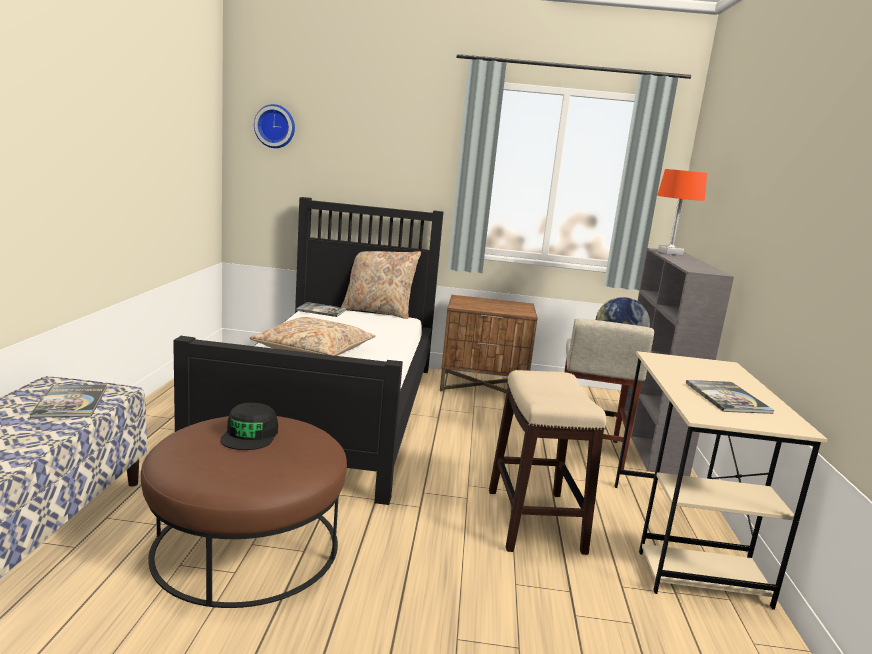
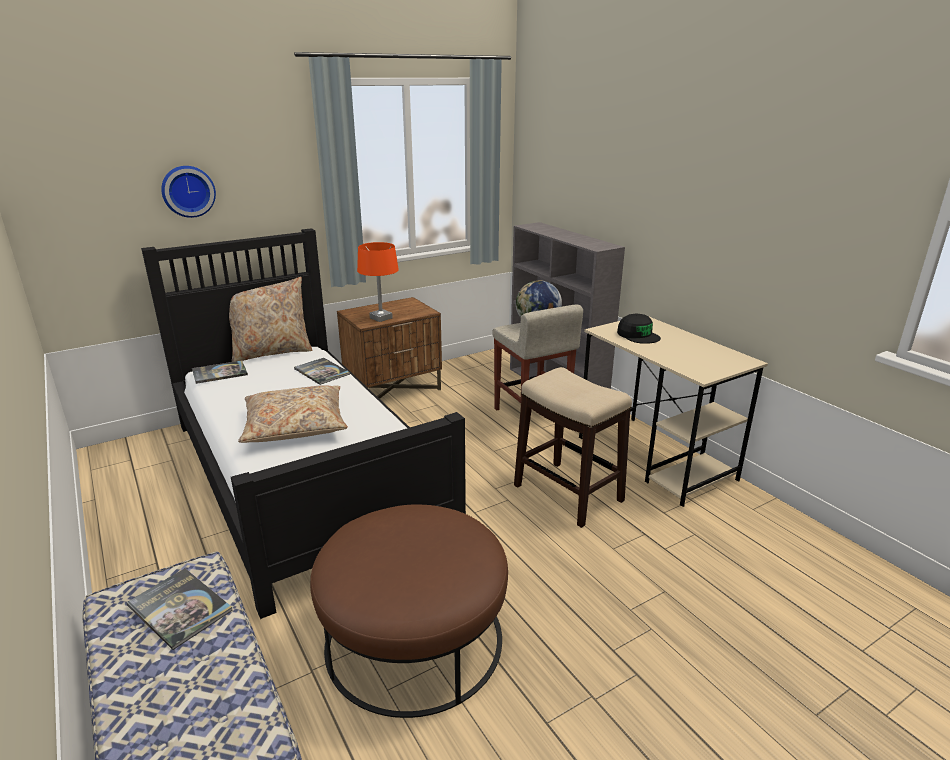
camera: 35 degrees left, 10 degrees up
black cap [220,403,278,450] -> black cap moved to [617,314,661,344]
wall clock [254,104,295,148] -> wall clock moved to [161,166,216,218]
orange table lamp [657,169,707,255] -> orange table lamp moved to [357,242,399,322]
book [686,380,774,414] -> book moved to [294,358,350,385]

